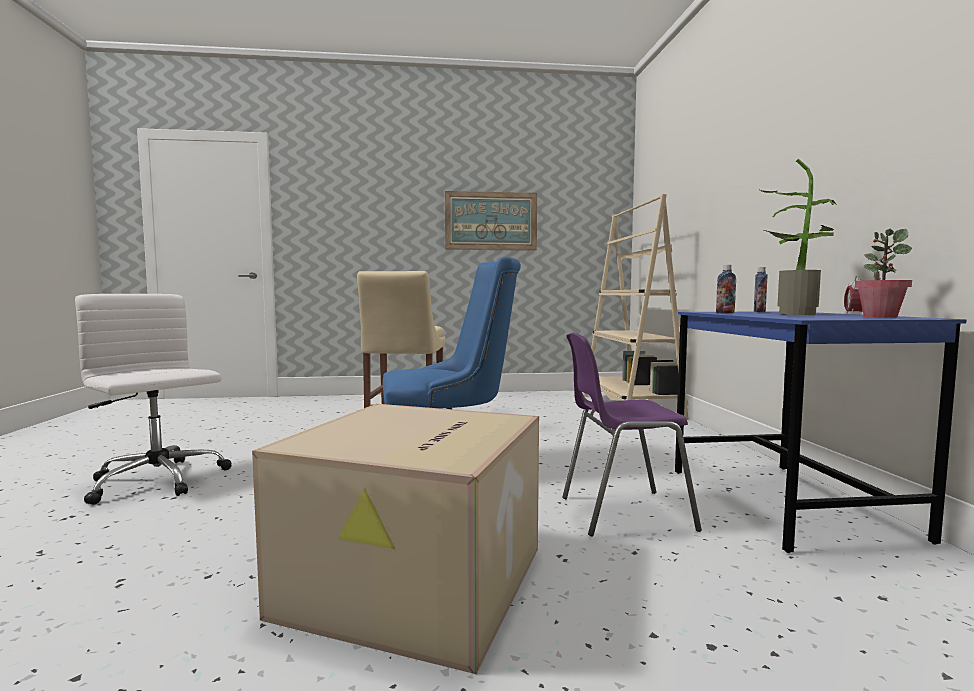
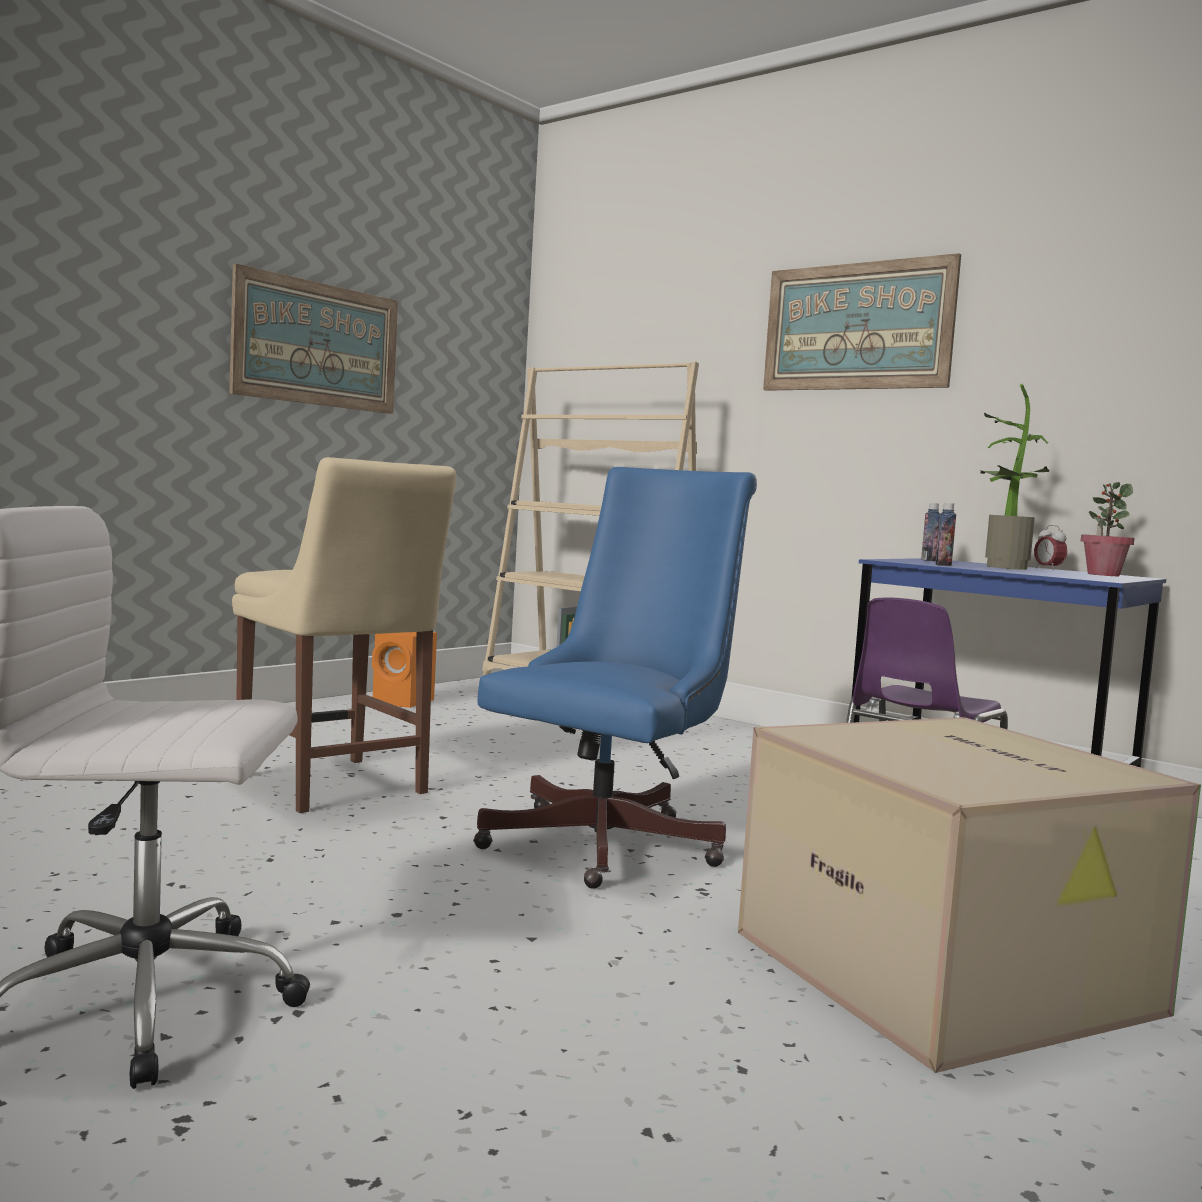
camera: 45 degrees left, 0 degrees up
none -> orange speaker [372,632,437,708]
none -> picture [763,253,961,391]

